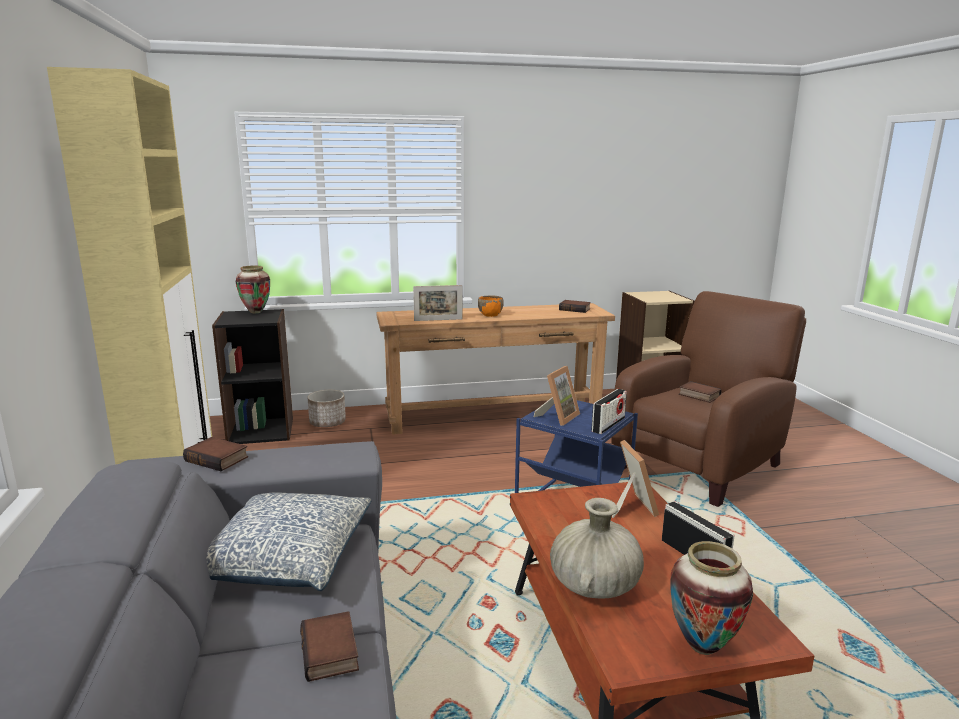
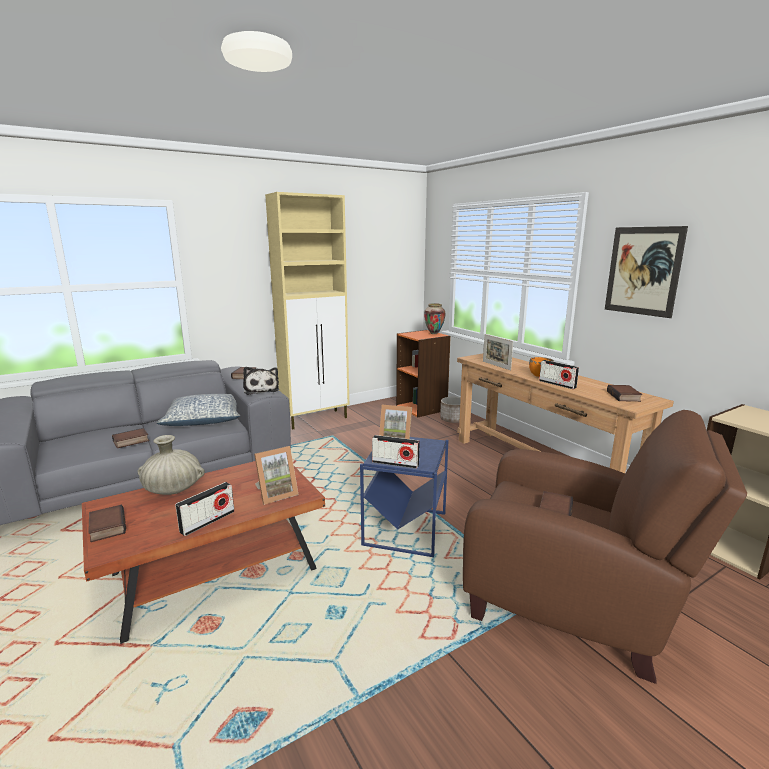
camera: 70 degrees right, 0 degrees up
black bookcase [212,309,293,444] -> orange bookcase [396,330,451,417]
vase [670,541,753,655] -> book [88,505,126,542]
none -> plush toy [243,367,279,395]
none -> radio [539,360,579,389]
none -> picture [605,226,688,318]

